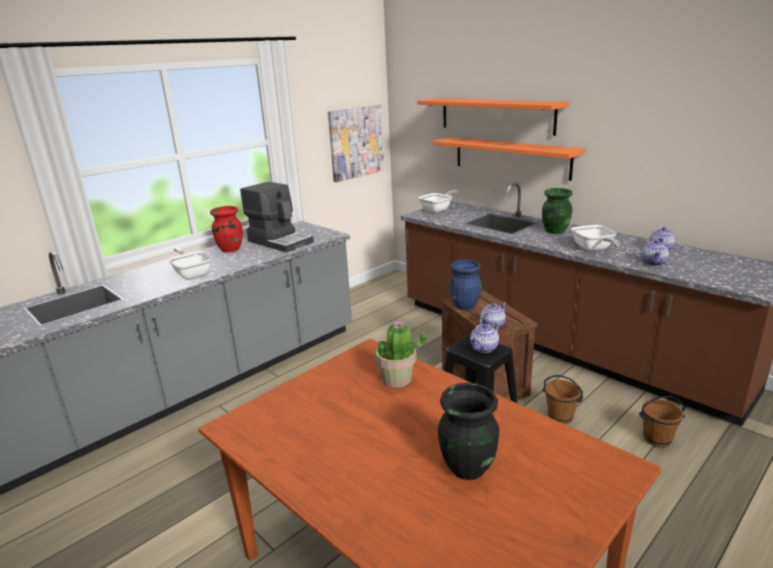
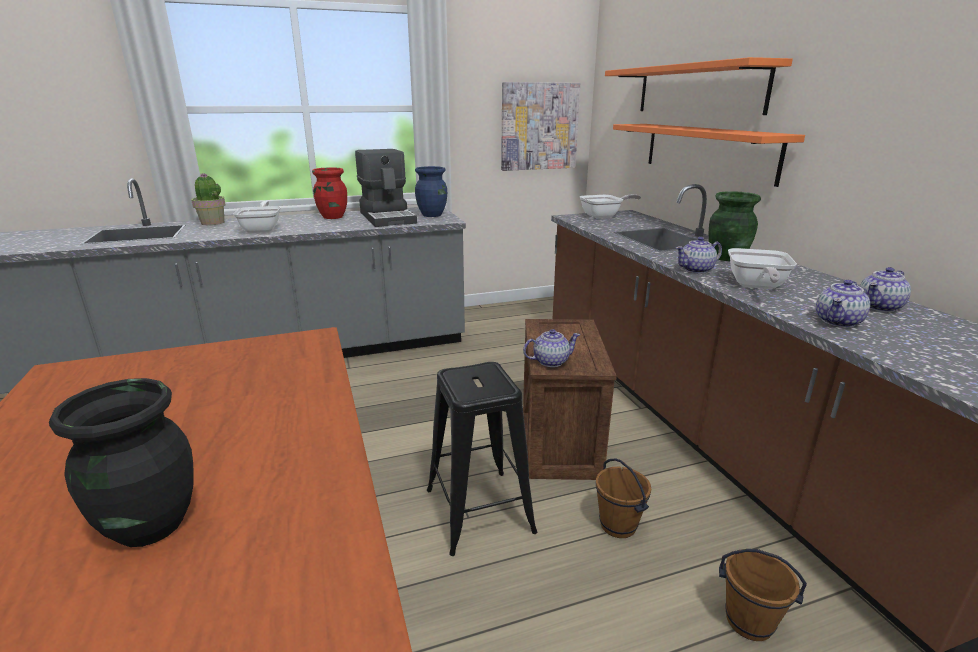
camera: 25 degrees right, 0 degrees up
potted plant [375,321,427,388] -> potted plant moved to [191,173,226,225]
blue vase [450,260,482,310] -> blue vase moved to [415,166,447,217]
teapot [470,322,499,353] -> teapot moved to [676,237,722,274]

